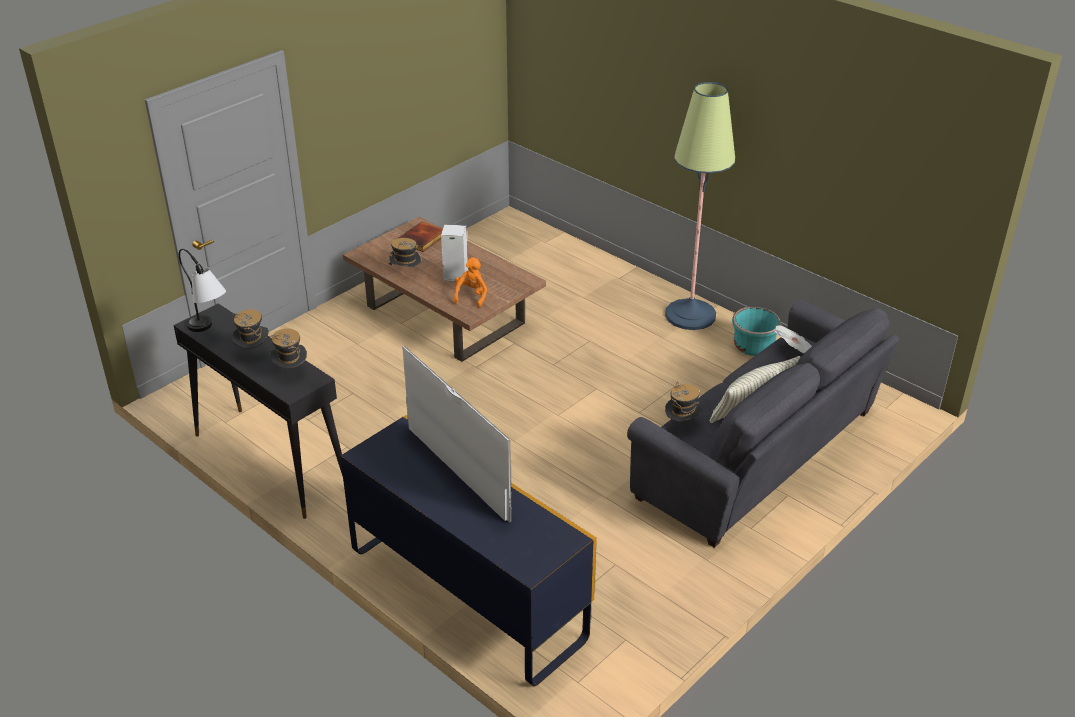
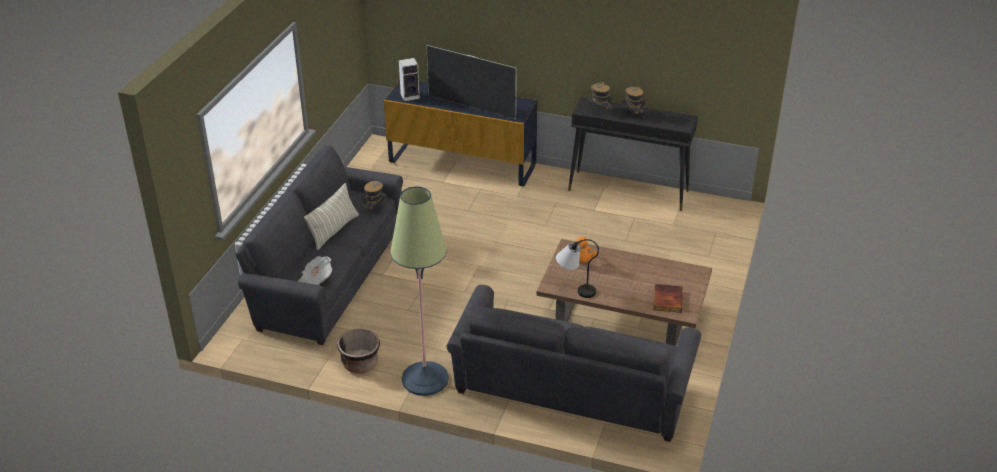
camera: 155 degrees right, 0 degrees up
table lamp [179,248,226,332] -> table lamp moved to [556,239,599,298]
hat [389,238,421,270] -> none
speaker [441,224,468,282] -> speaker moved to [399,58,420,101]
turquoise planter [732,307,781,356] -> black planter [337,329,380,374]
none -> grey sofa [447,285,701,442]

